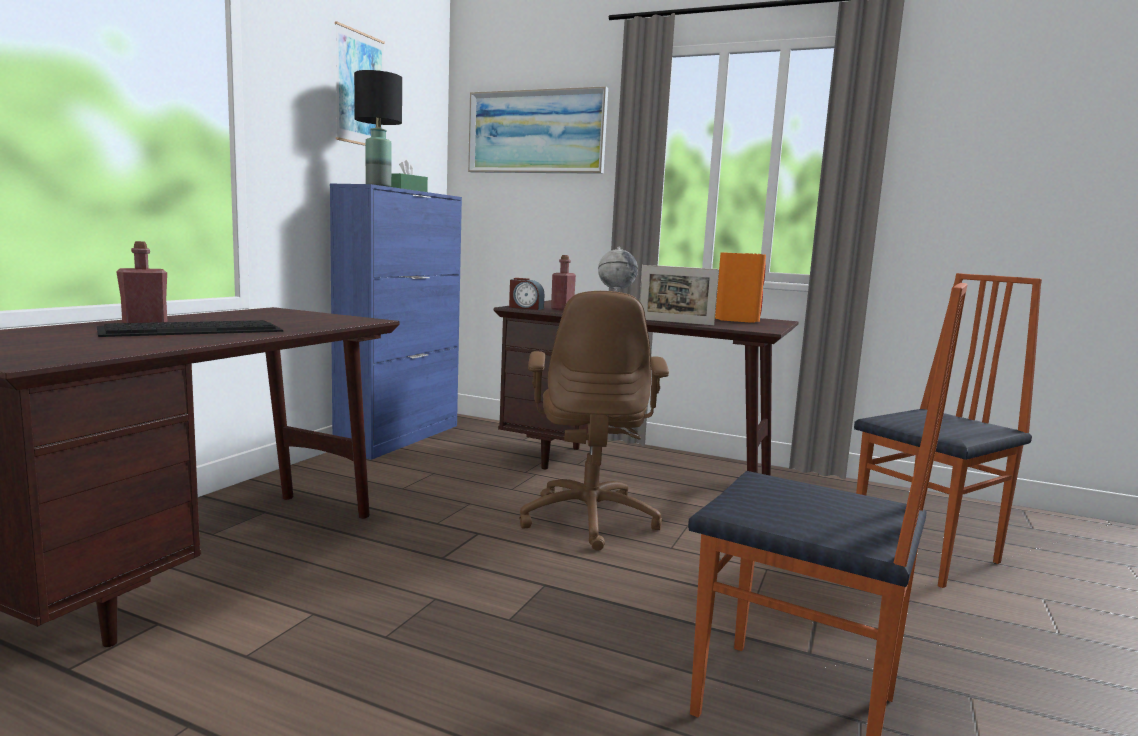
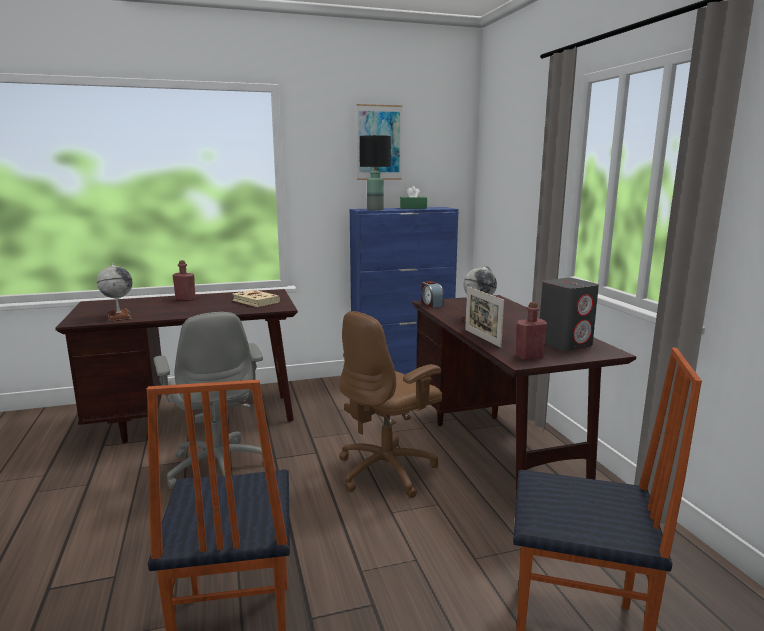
camera: 50 degrees right, 5 degrees up
keyboard [97,320,283,337] -> none
picture [468,86,608,174] -> none
red bottle [551,255,576,311] -> red bottle moved to [515,302,547,360]
orange speaker [715,252,766,323] -> grey speaker [540,278,599,351]
none -> globe [97,263,133,322]
none -> grey office chair [154,312,263,489]
none -> beige book [232,290,280,307]

